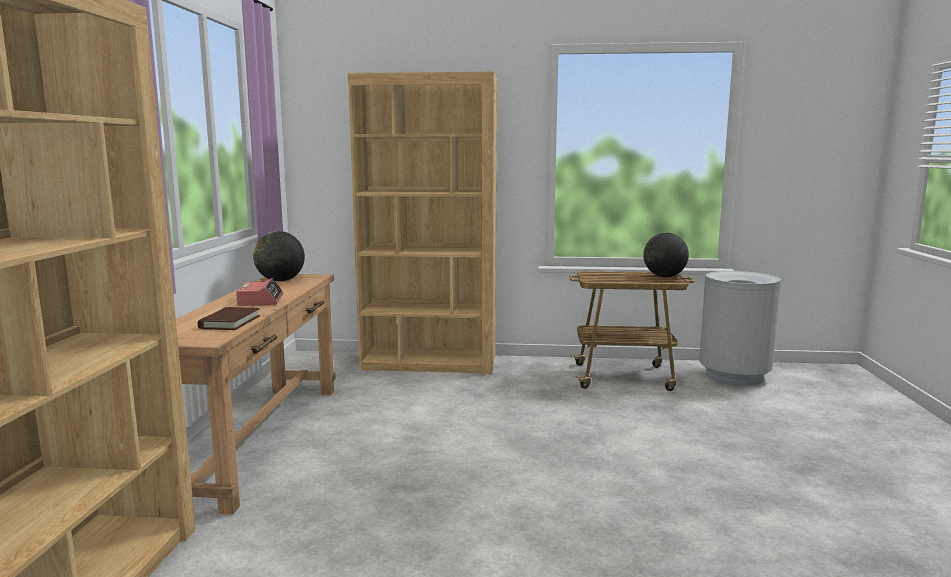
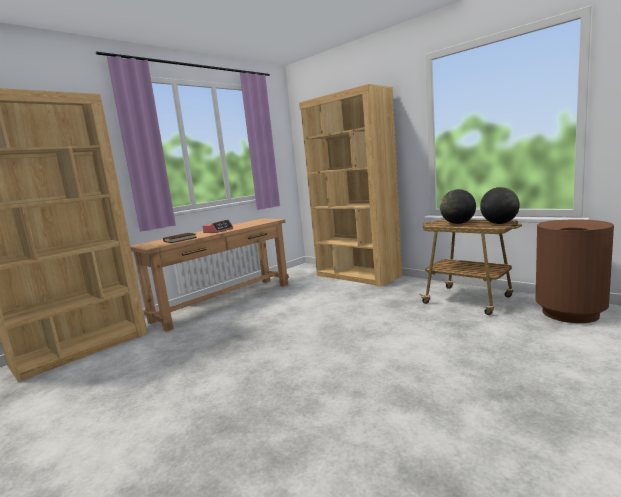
camera: 40 degrees right, 0 degrees up
globe [253,231,305,281] -> globe moved to [440,189,476,224]
grey trash can [699,271,781,386] -> brown trash can [536,219,614,323]

